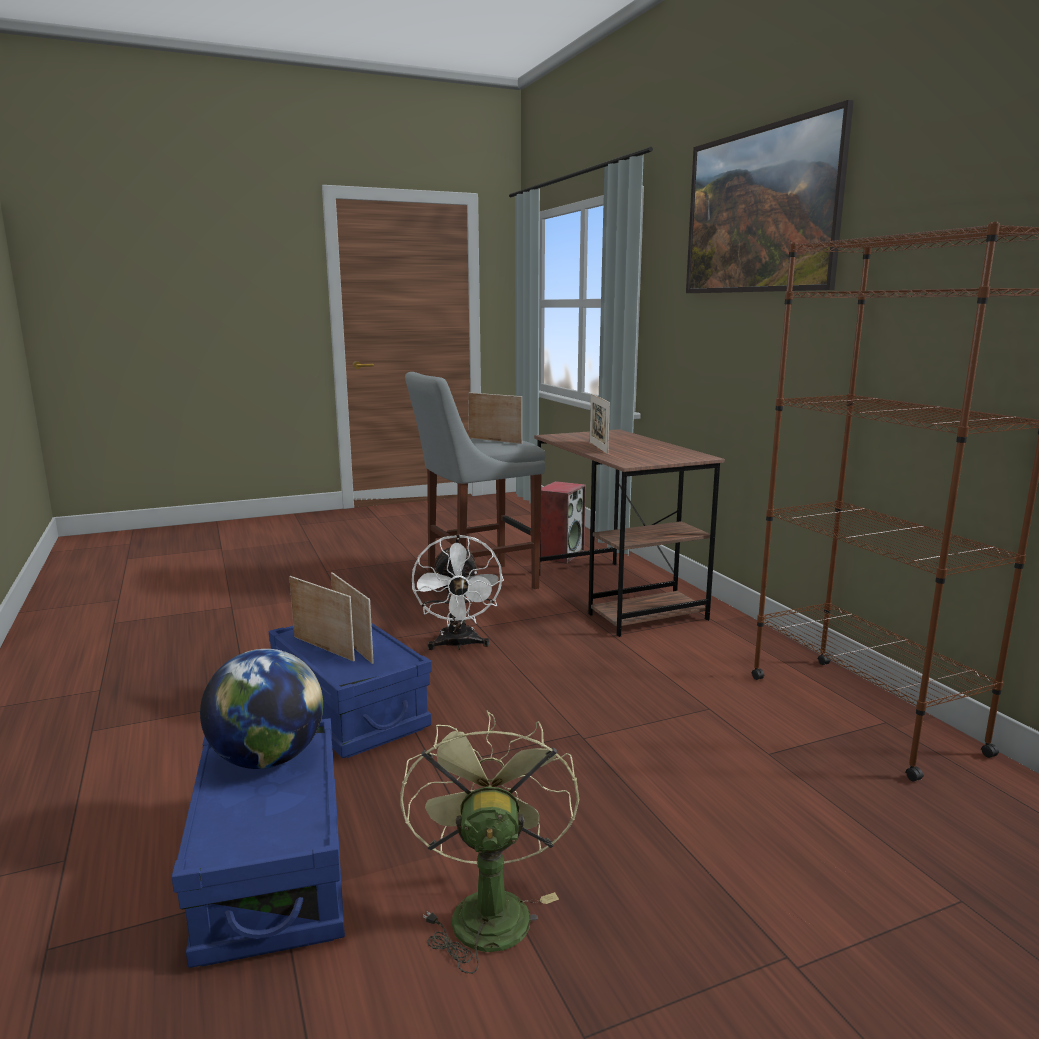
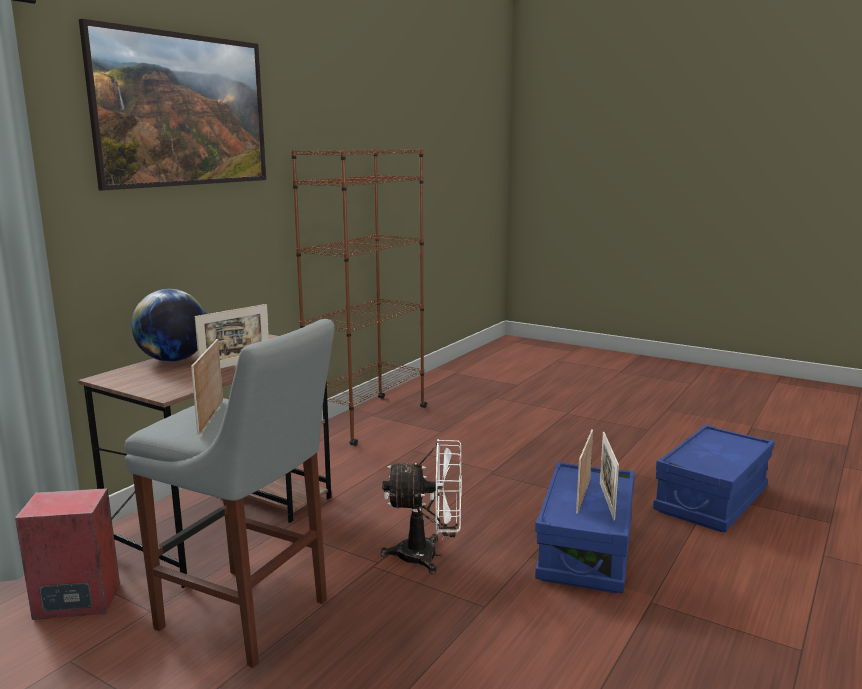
camera: 125 degrees left, 0 degrees up
globe [200,649,323,769] -> globe moved to [131,289,206,362]
green fan [400,710,579,974] -> none
white fan [412,534,504,650] -> white fan turned 45 degrees clockwise [381,439,462,574]

